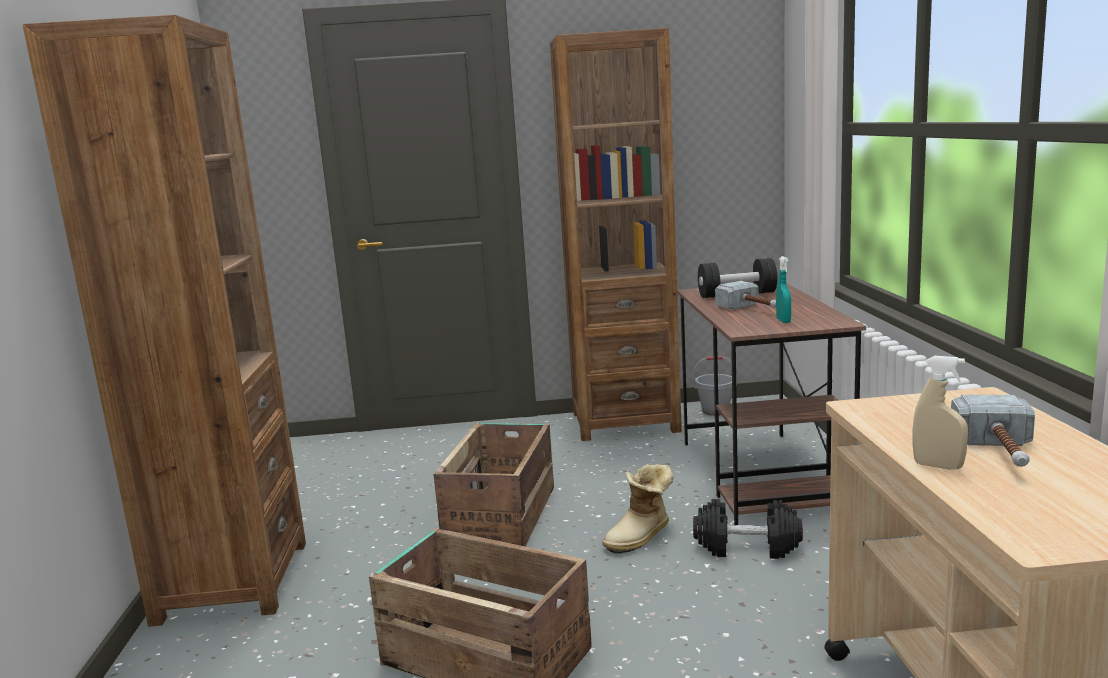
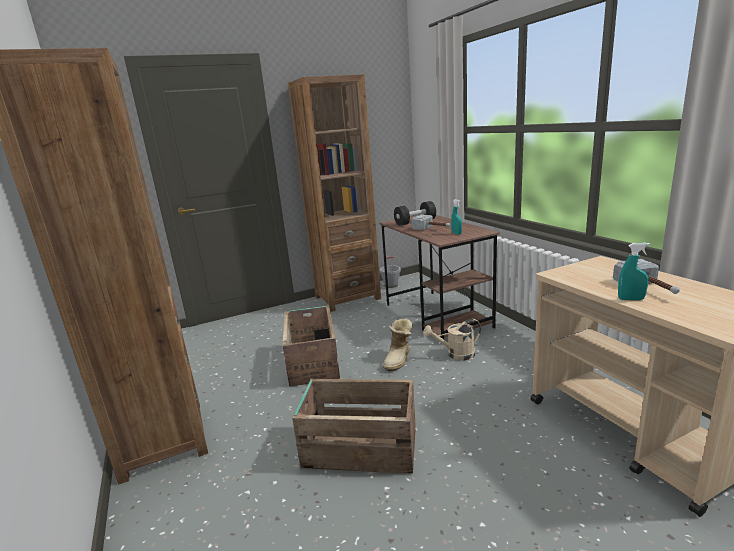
camera: 20 degrees left, 5 degrees up
black dumbbell [693,499,803,559] -> beige watering can [423,319,481,360]
beige spray bottle [913,356,968,470] -> turquoise spray bottle [618,243,650,300]

